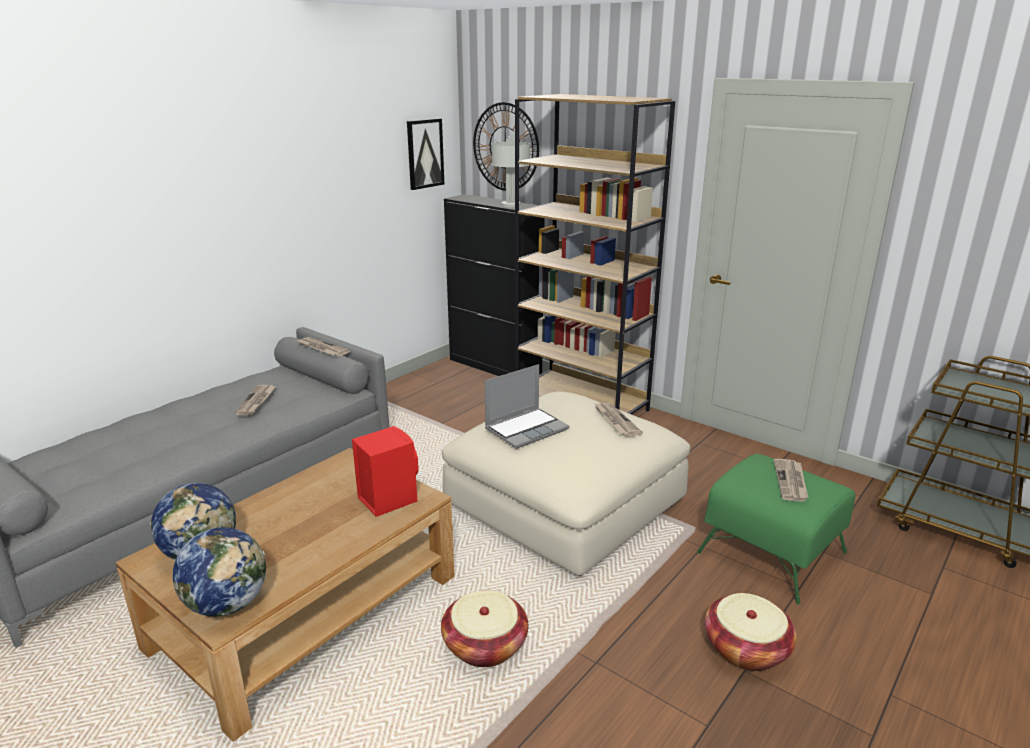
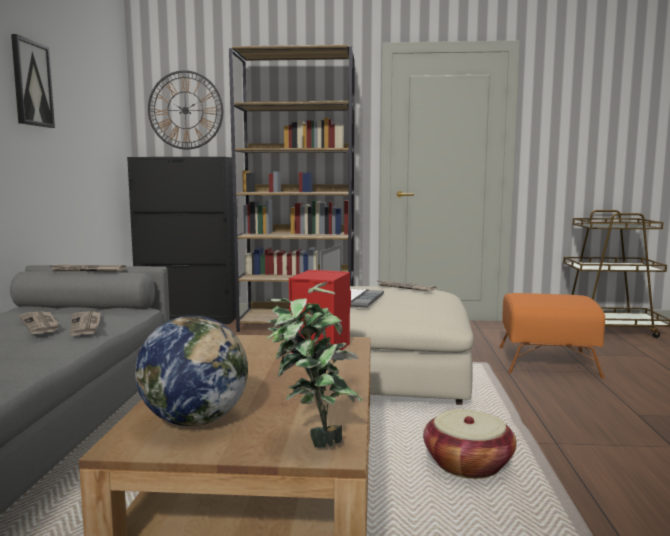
camera: 35 degrees left, 15 degrees down
globe [172,527,266,617] -> potted plant [267,281,362,448]
picture [407,118,444,190] -> picture moved to [11,34,55,128]
grey table lamp [492,130,530,207] -> none
green ottoman [697,454,855,604] -> orange ottoman [499,293,605,379]
basket [705,593,797,671] -> none
newspaper [774,459,809,502] -> newspaper moved to [70,311,101,335]

